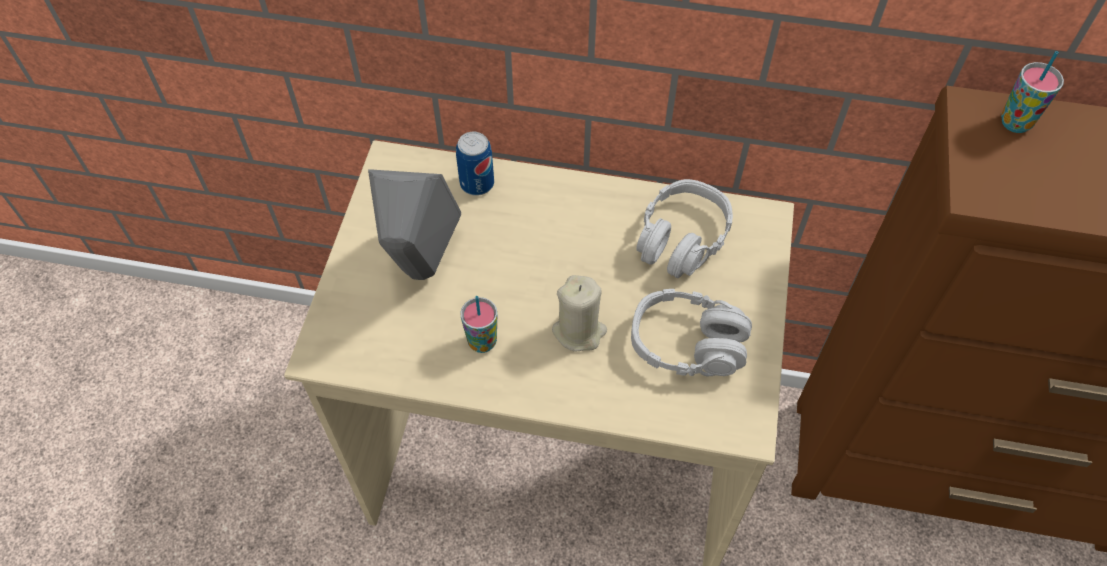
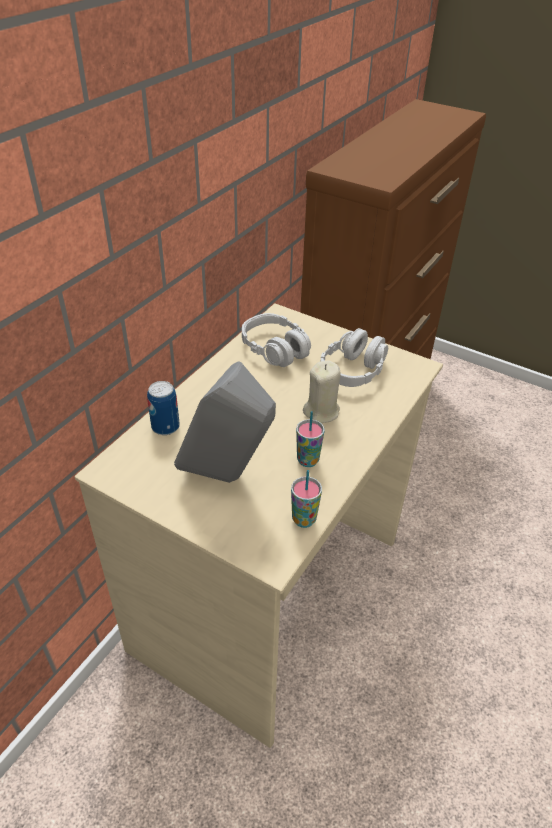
camera: 70 degrees left, 15 degrees down
cup [1001,51,1064,133] -> cup moved to [291,470,322,528]

